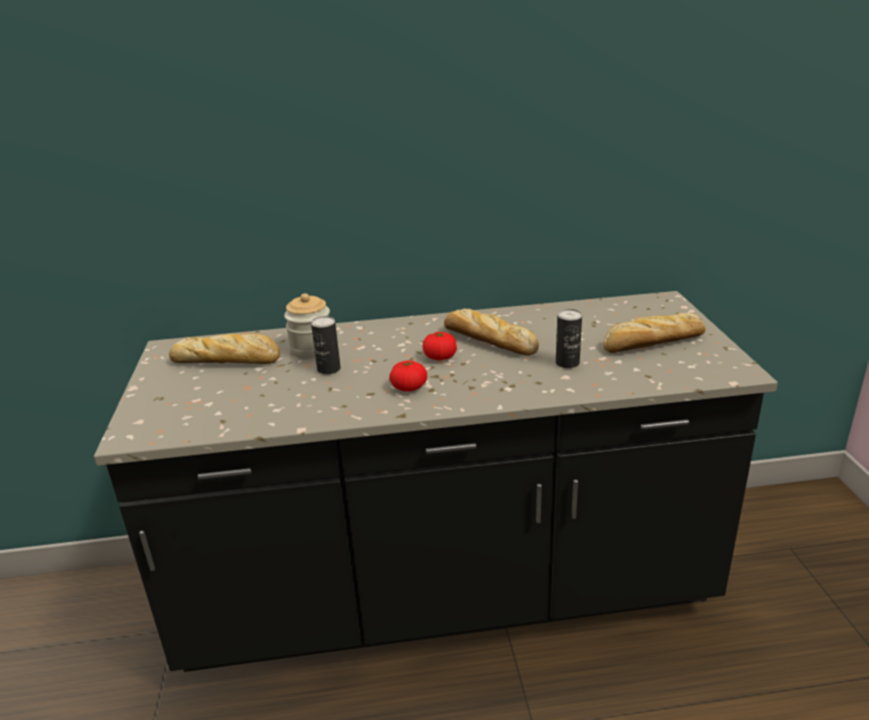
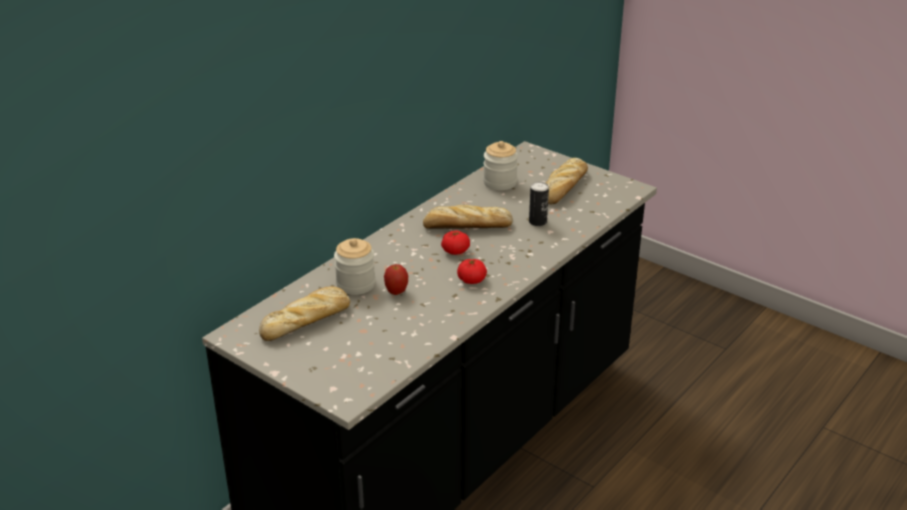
camera: 45 degrees left, 5 degrees up
can [311,316,341,374] -> apple [384,264,408,295]
none -> jar [483,141,518,190]

